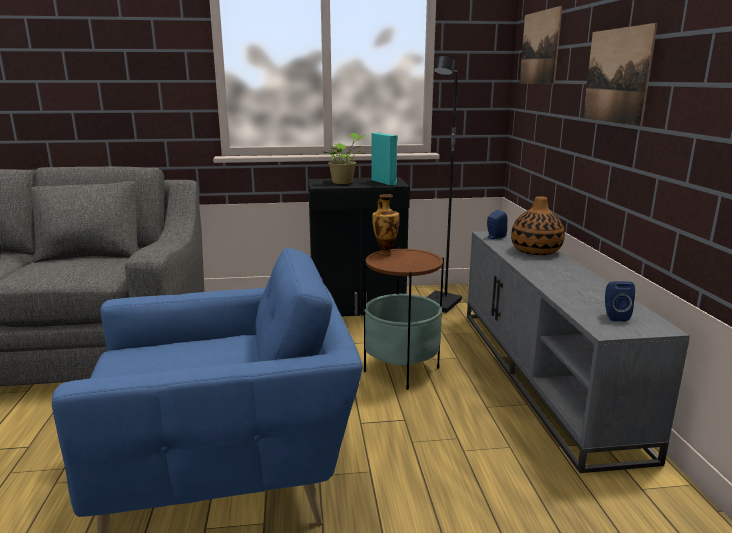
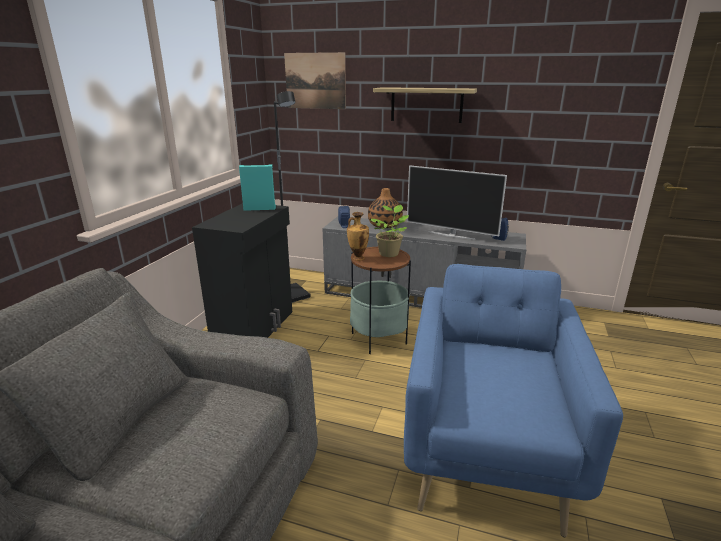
camera: 65 degrees left, 5 degrees up
potted plant [324,133,365,184] -> potted plant moved to [371,205,409,257]
picture [583,23,658,126] -> shelf [373,87,477,123]
none -> television [407,165,507,240]

